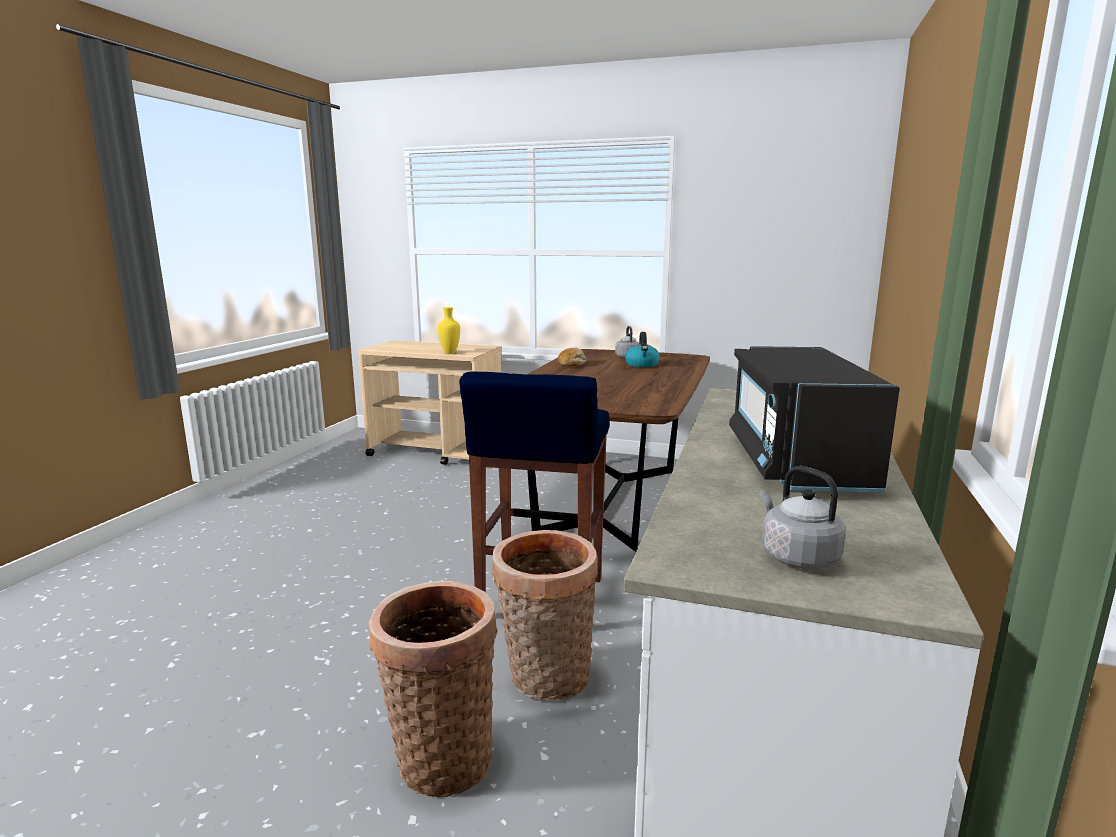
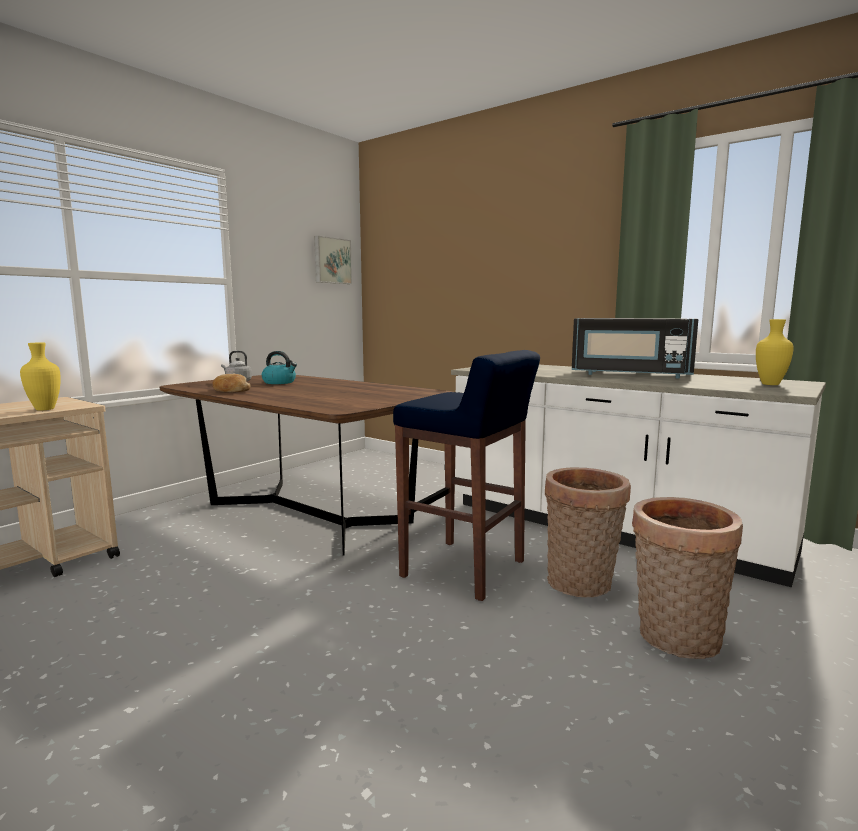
camera: 70 degrees left, 5 degrees down
grey kettle [759,466,846,569] -> yellow vase [756,319,794,385]
none -> picture [314,236,352,284]

